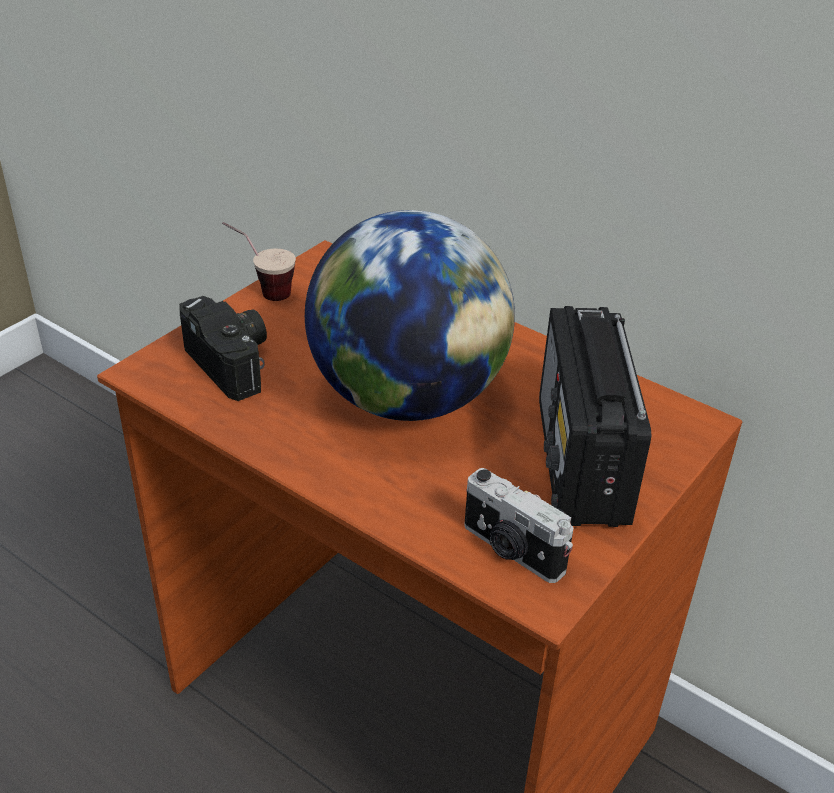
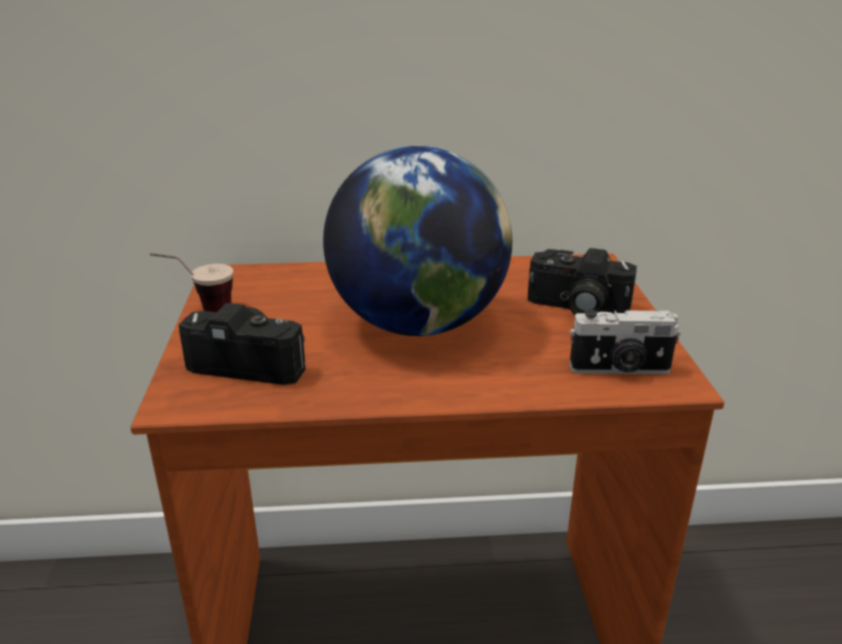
camera: 40 degrees left, 10 degrees down
radio [539,306,651,527] -> camera [528,248,637,315]

